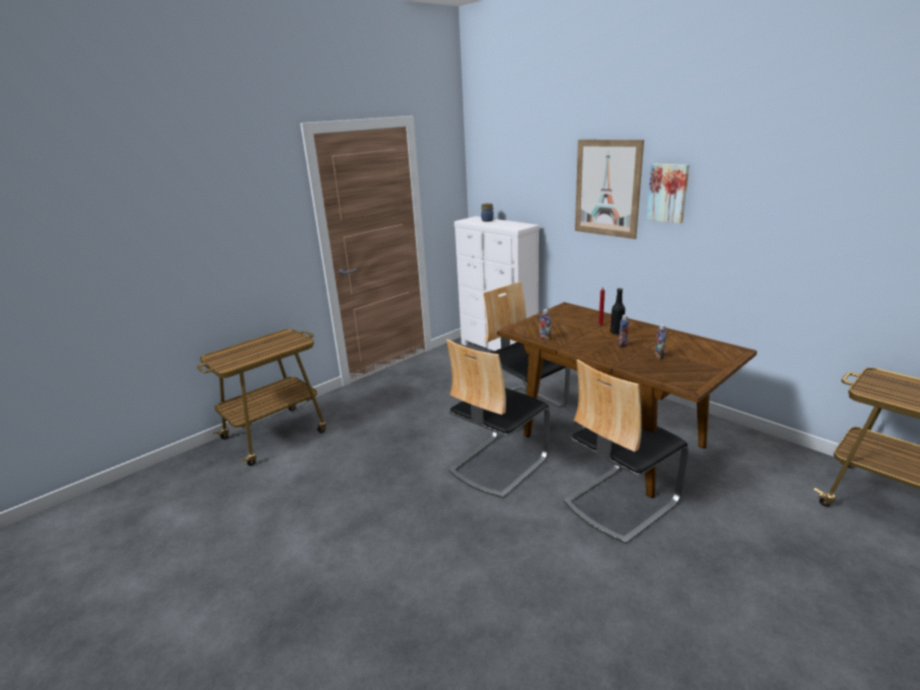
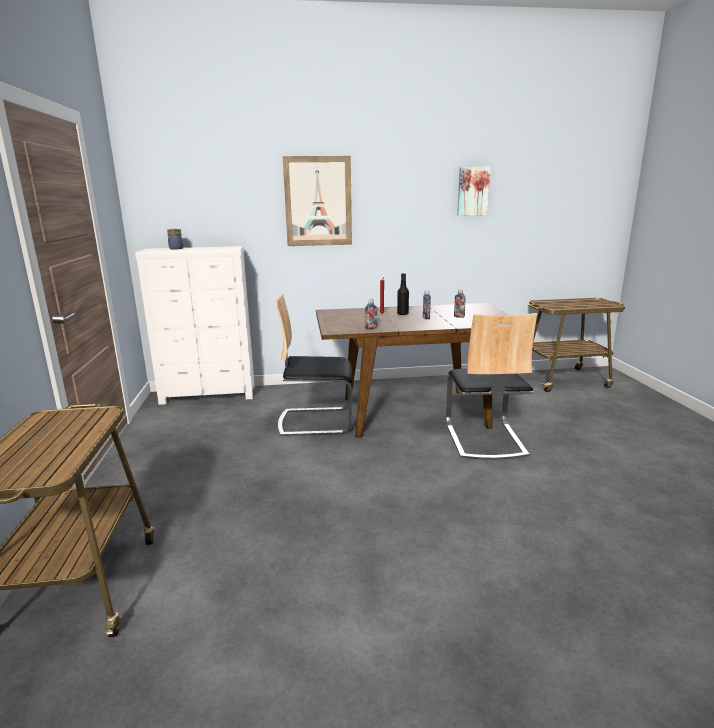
camera: 55 degrees left, 5 degrees down
chair [446,339,550,498] -> none
picture [647,163,689,224] -> picture moved to [457,167,491,216]

